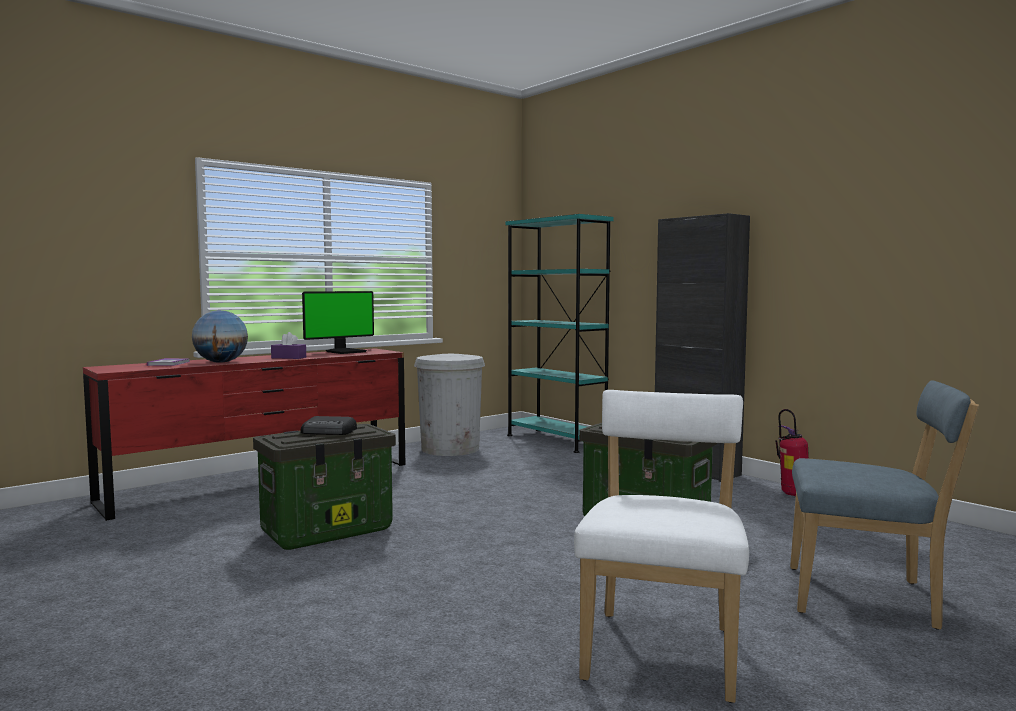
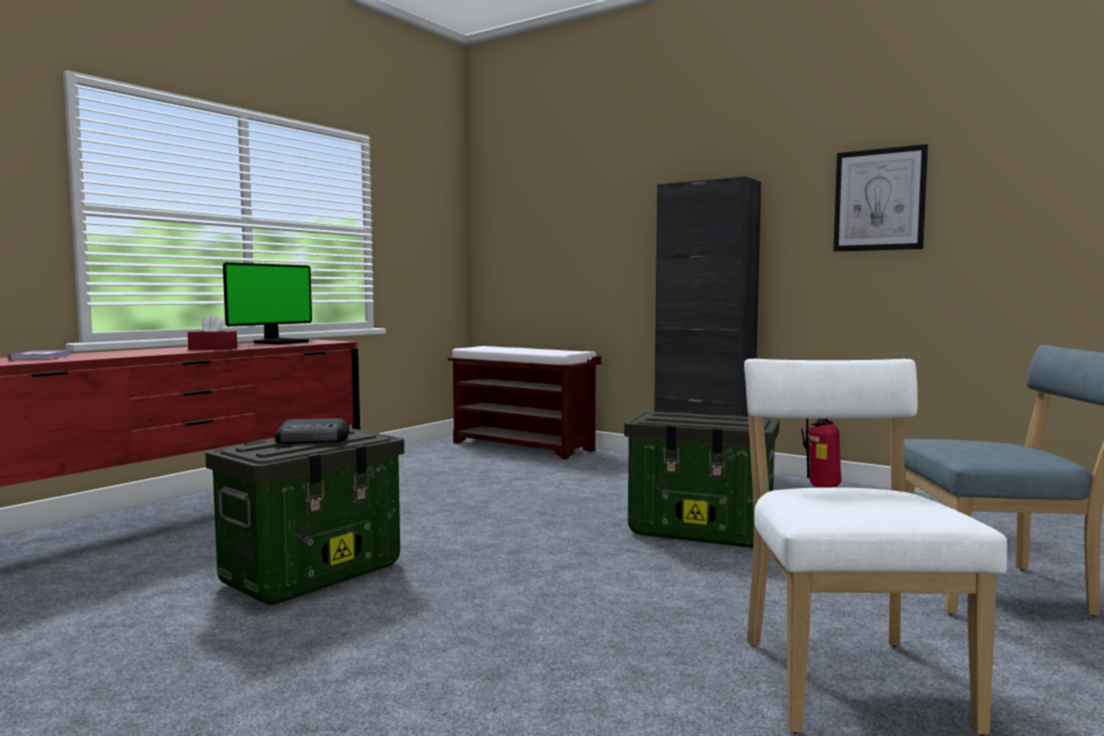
camera: 15 degrees left, 0 degrees up
globe [192,310,248,363] -> none
purple tissue box [271,332,306,359] -> red tissue box [188,314,237,350]
white trash can [414,354,485,456] -> none
turquoise bookcase [505,214,614,453] -> brown bench [448,346,602,460]
none -> picture [833,144,928,252]

